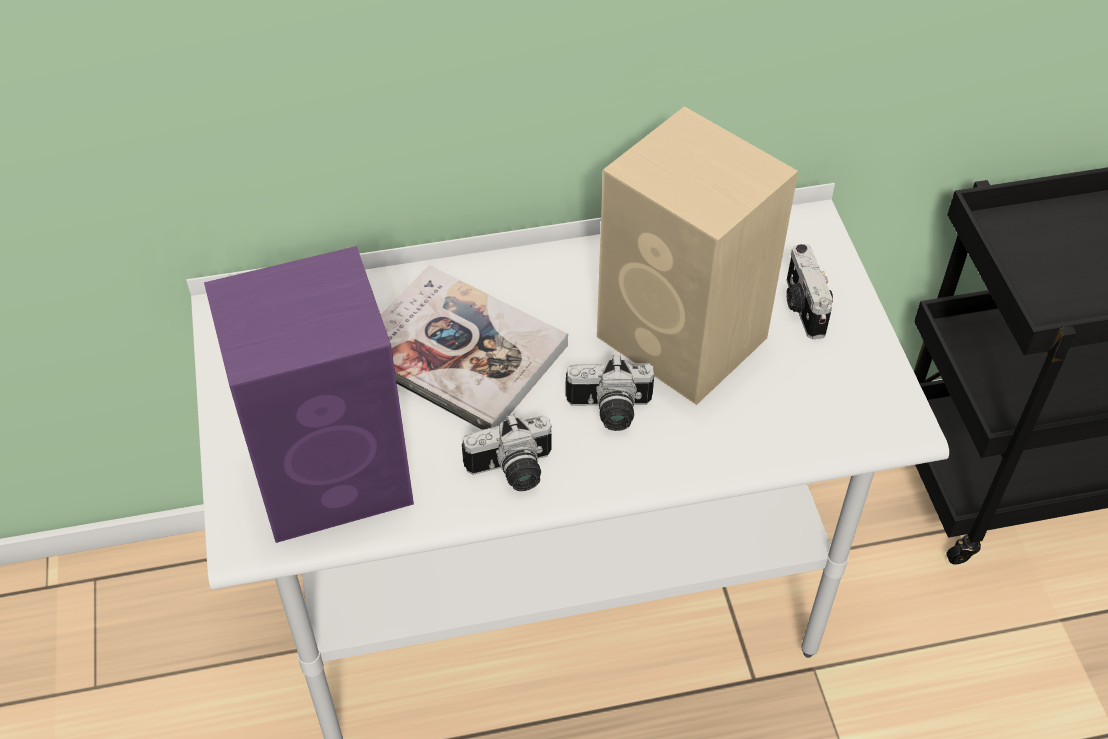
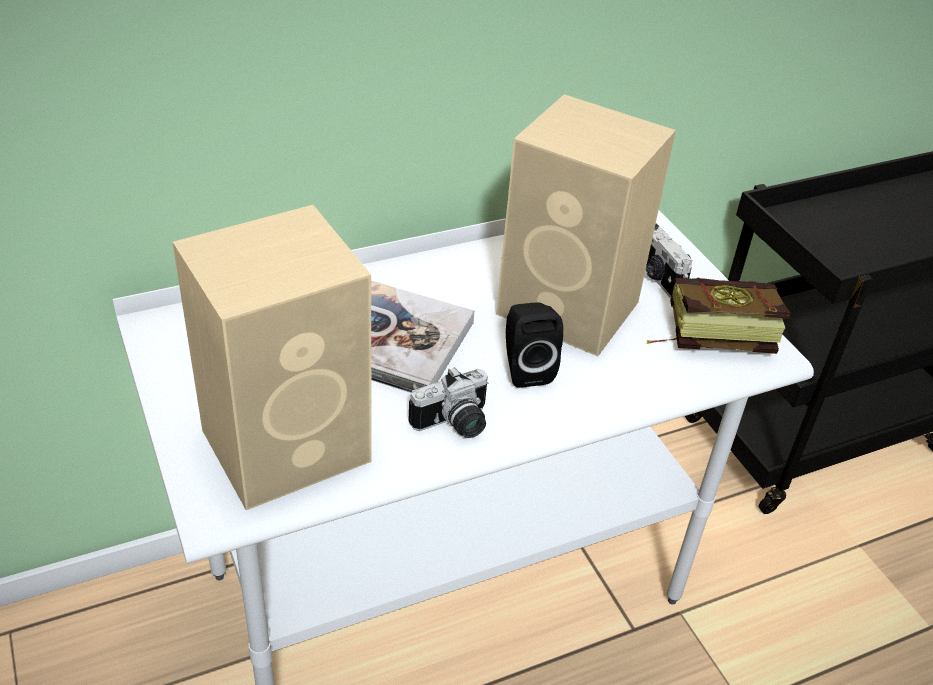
camera: 15 degrees left, 10 degrees down
purple speaker [204,246,414,543] -> beige speaker [173,205,372,510]
camera [565,355,654,431] -> black speaker [506,302,563,388]
none -> book [647,277,791,354]

